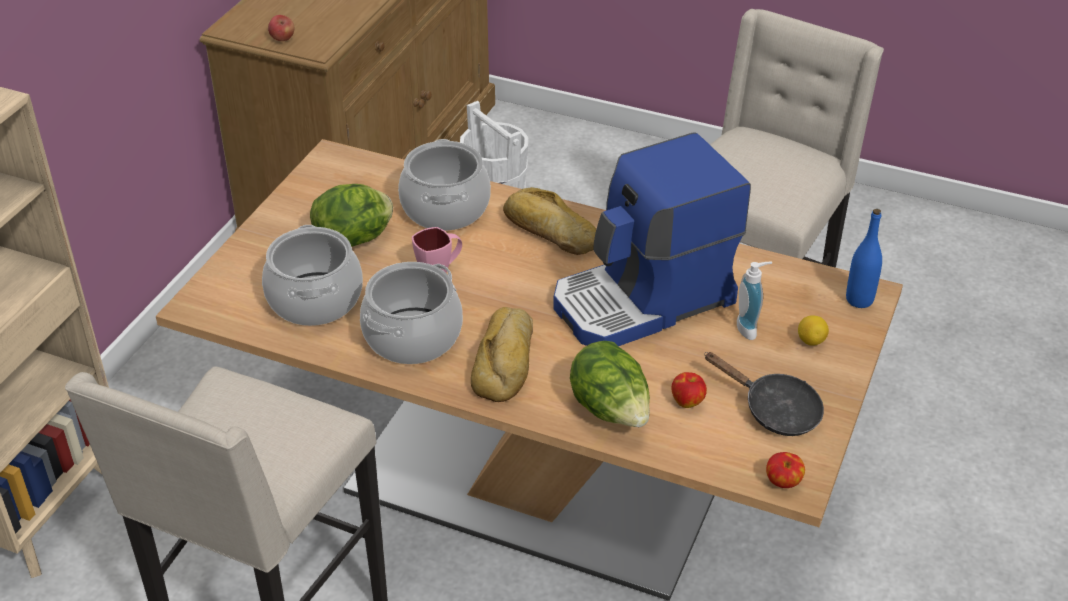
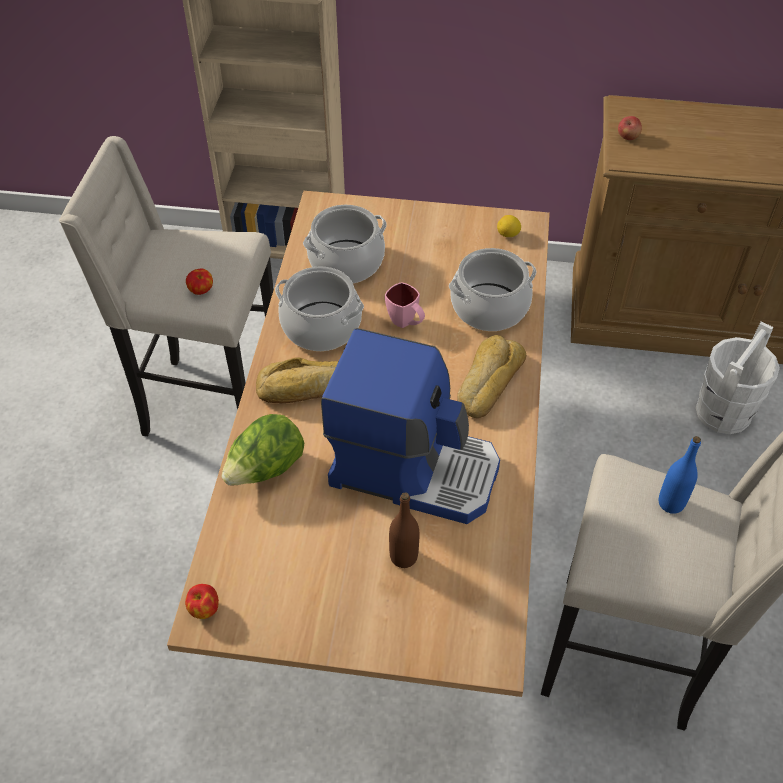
camera: 75 degrees right, 10 degrees up
lettuce [310,184,393,247] -> none
coffee machine [553,132,751,346] -> coffee machine turned 150 degrees clockwise [321,328,500,524]
apple [671,372,707,408] -> apple moved to [186,268,213,295]
black frying pan [704,352,824,436] -> none
soap dispenser [737,262,772,340] -> brown bottle [389,492,419,568]
lemon [798,316,829,346] -> lemon moved to [497,215,521,237]
blue bottle [846,209,882,308] -> blue bottle moved to [659,436,701,514]

